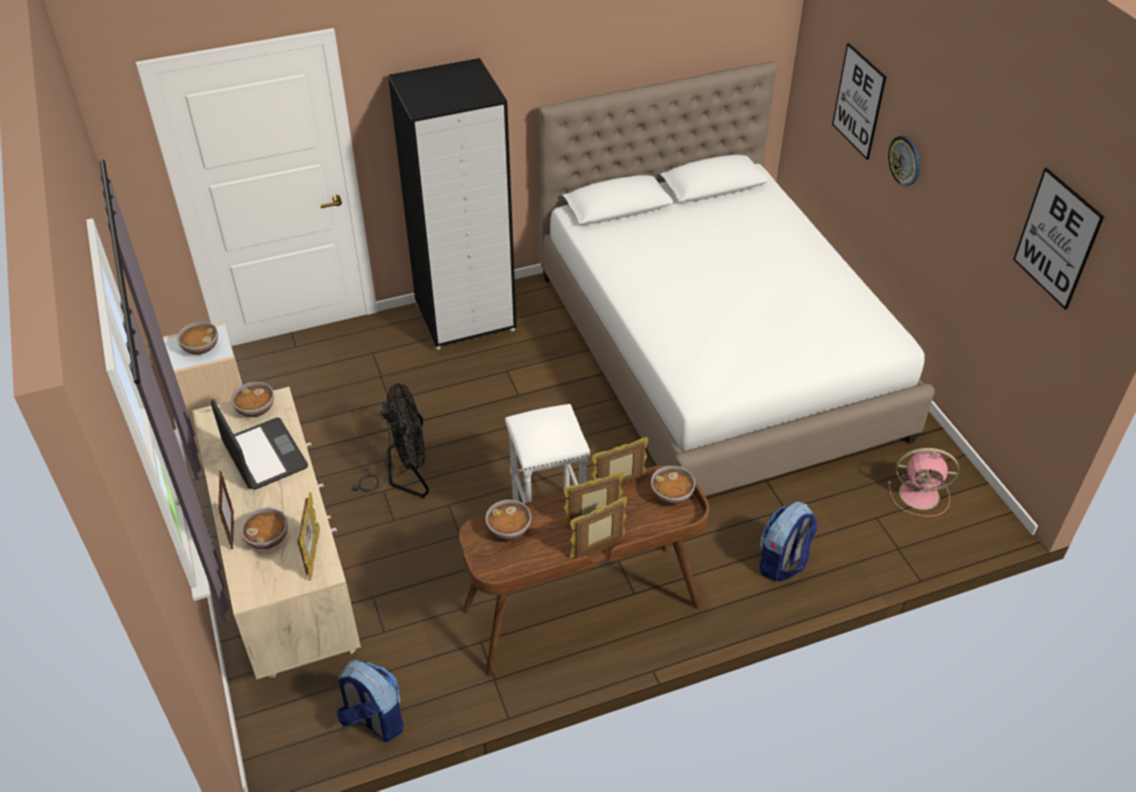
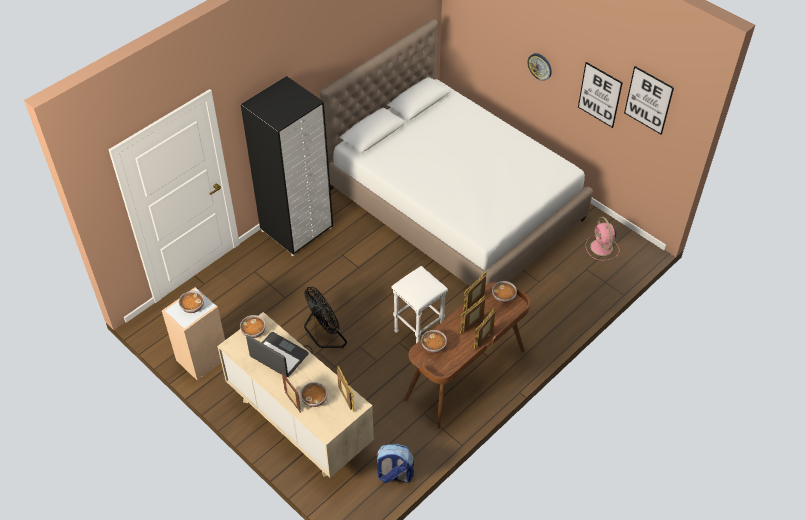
camera: 25 degrees left, 5 degrees up
backpack [760,501,817,582] -> none
picture [832,43,886,160] -> picture moved to [578,62,623,128]
pink fan [888,448,959,517] -> pink fan turned 90 degrees clockwise [586,217,619,260]

